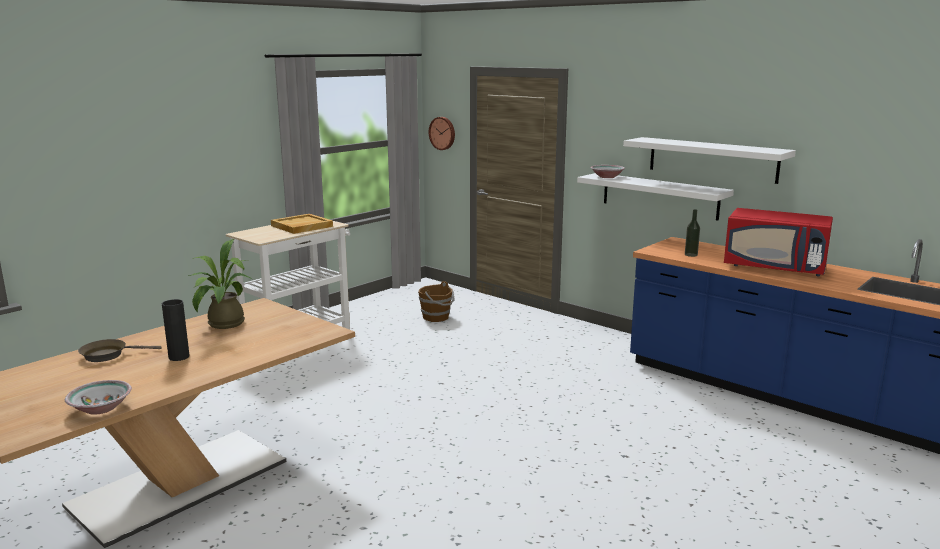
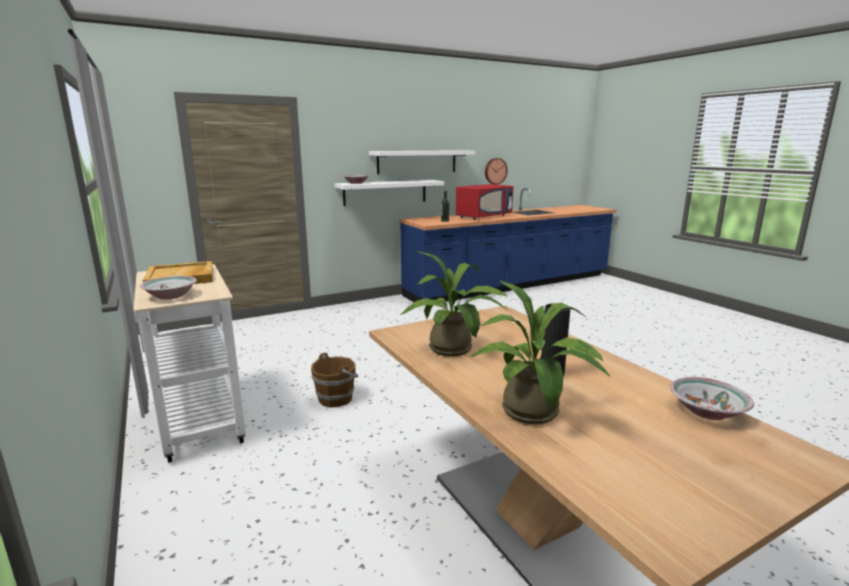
camera: 70 degrees left, 0 degrees up
brown frying pan [78,339,161,362] -> potted plant [471,280,611,424]
brown bucket [418,281,455,322] -> brown bucket moved to [311,353,358,408]
wall clock [429,117,455,150] -> wall clock moved to [485,158,508,185]
none -> bowl [140,276,197,300]

